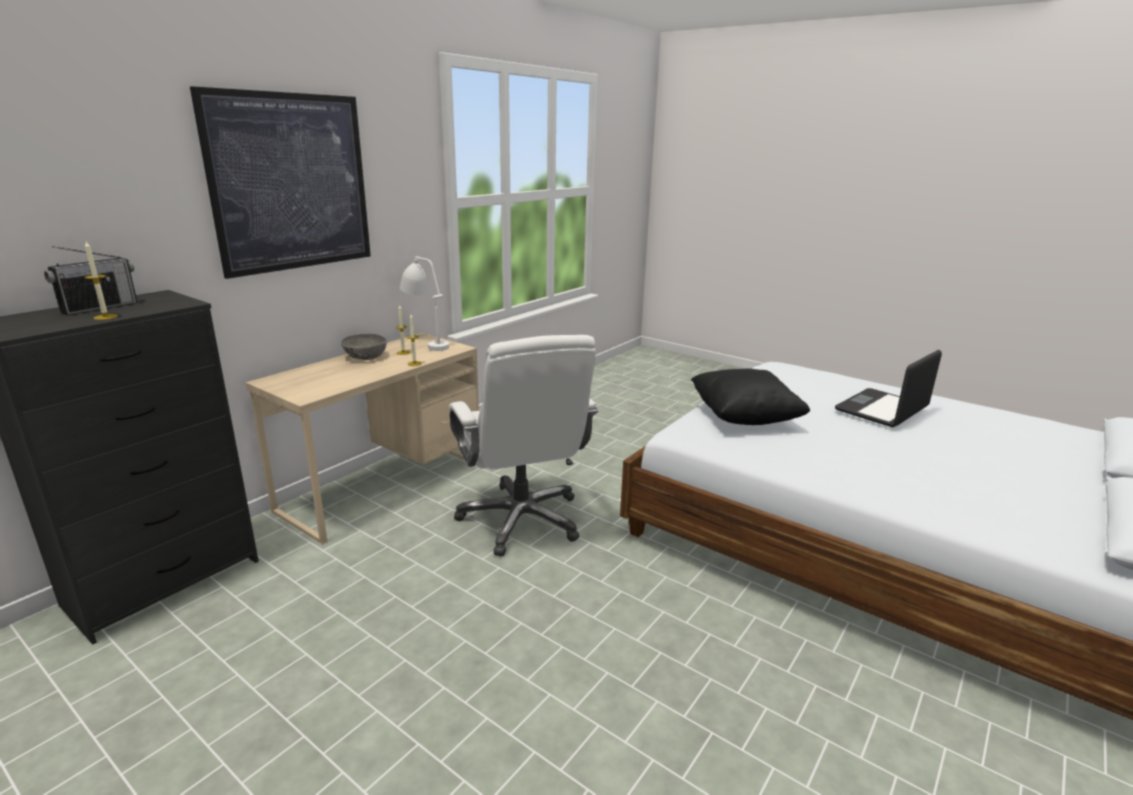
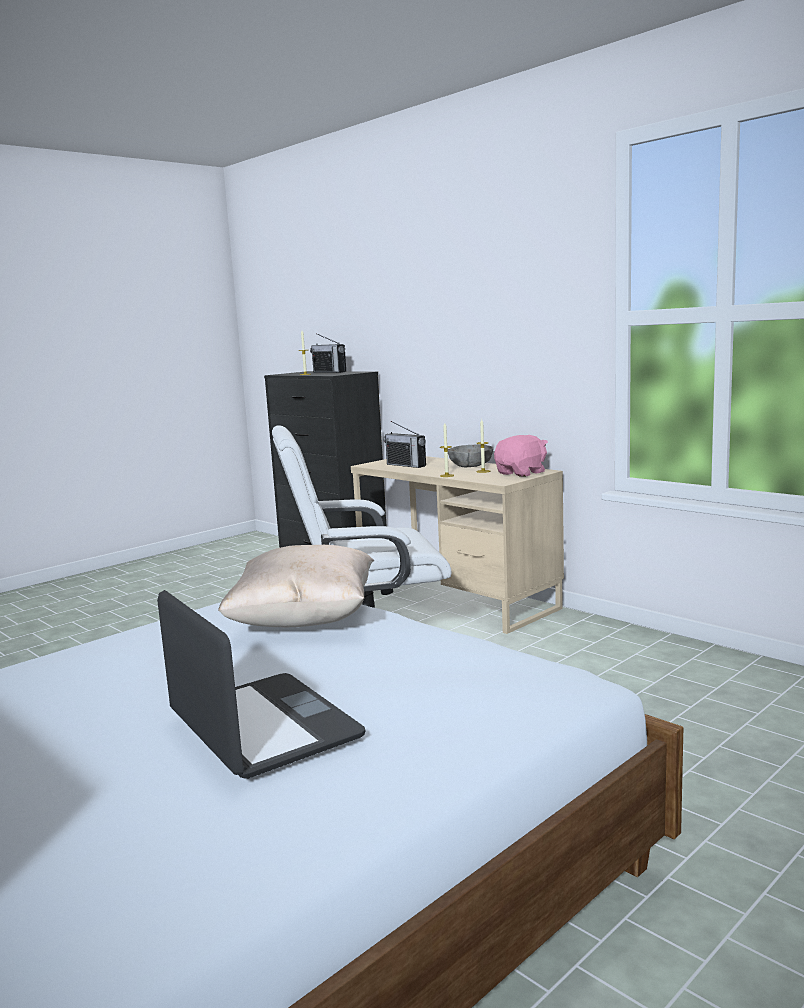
camera: 100 degrees right, 10 degrees down
picture [190,86,371,279] -> none
white table lamp [400,256,449,351] -> pink plush toy [494,435,548,477]
black pillow [691,369,810,425] -> beige pillow [218,545,374,627]
none -> radio [384,421,426,468]

